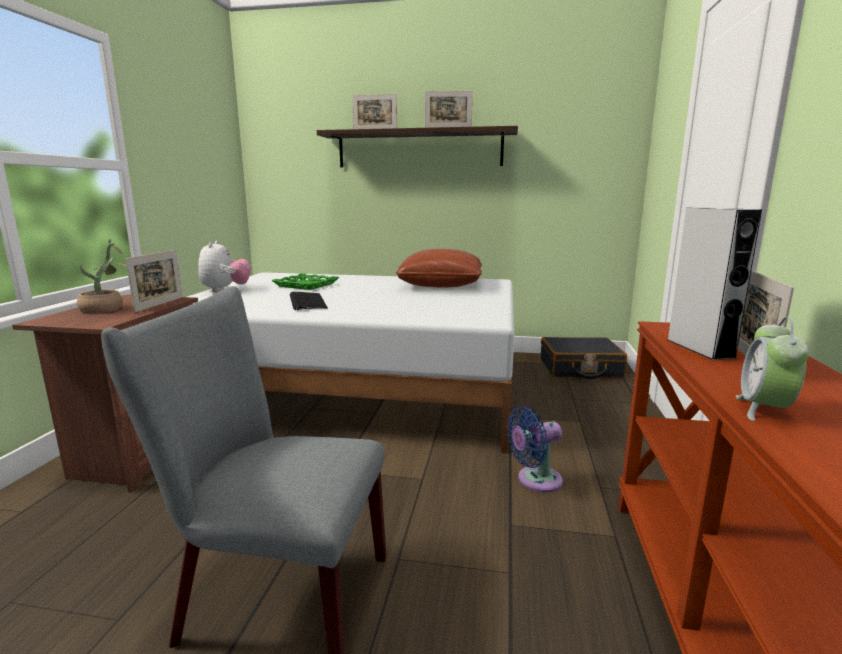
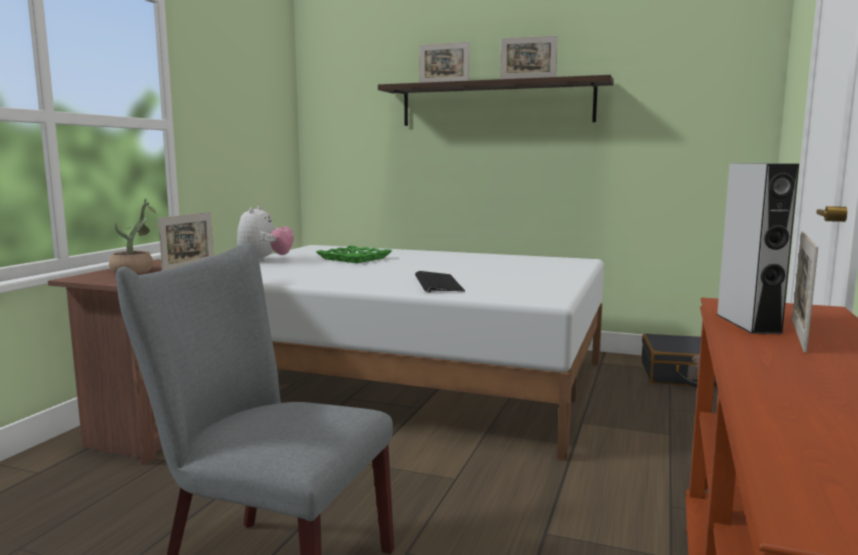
camera: 10 degrees right, 5 degrees down
keyboard [290,291,328,310] -> keyboard moved to [415,271,465,292]
brown pillow [396,249,482,288] -> none
blue fan [507,406,563,492] -> none
alarm clock [736,317,809,421] -> none

